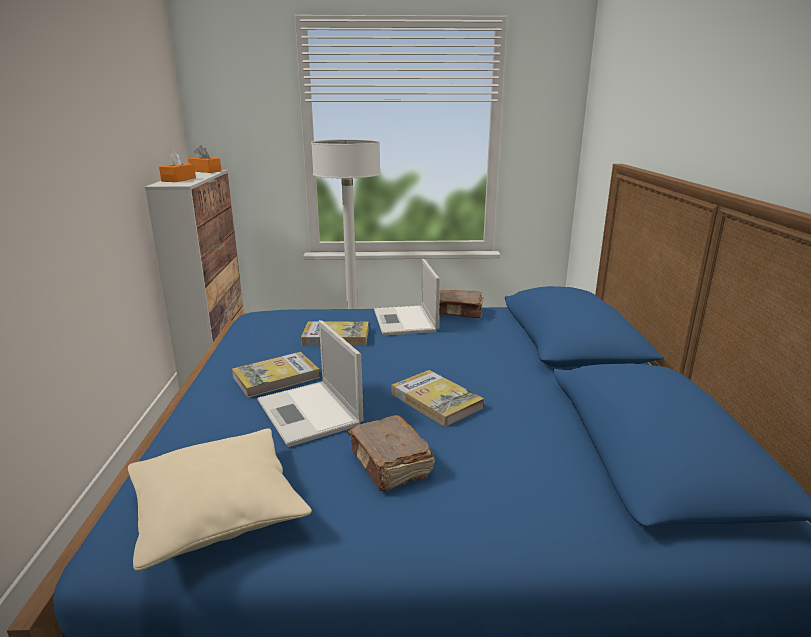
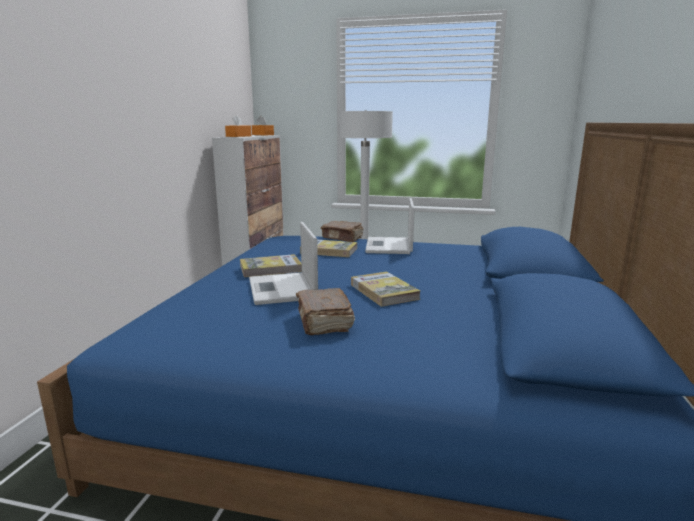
camera: 15 degrees right, 5 degrees down
beige pillow [128,428,312,571] -> none
brown book [439,290,483,319] -> brown book moved to [321,221,363,242]

